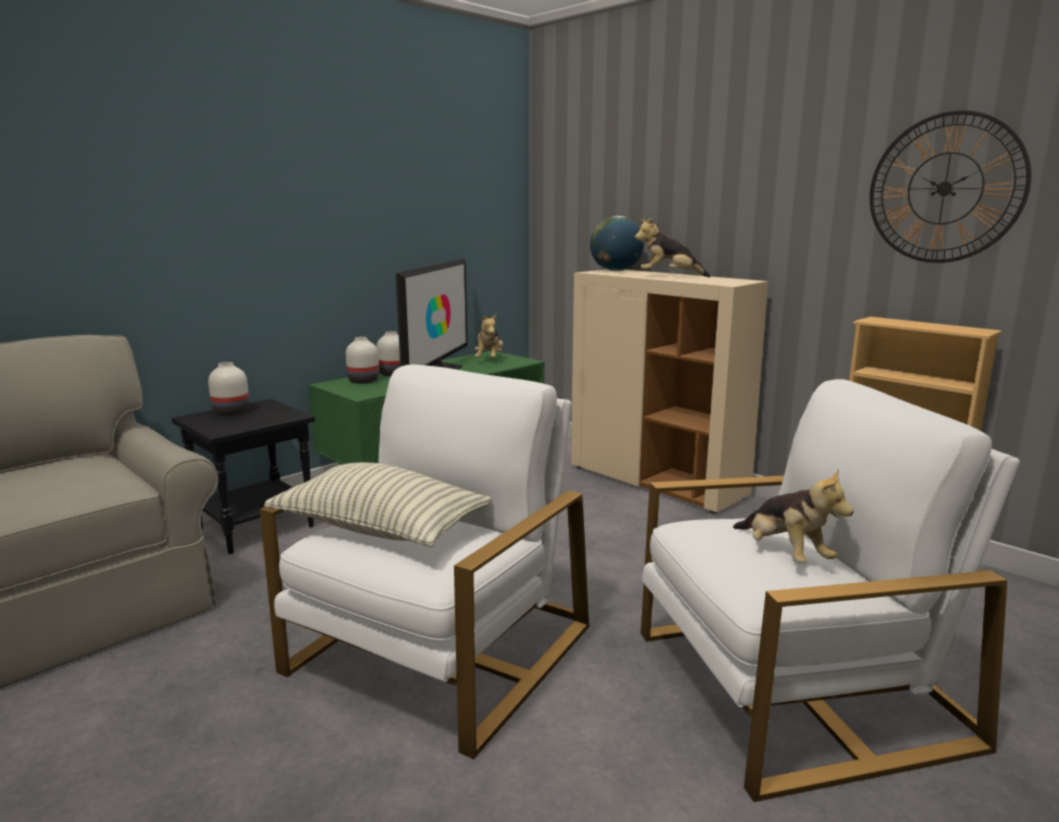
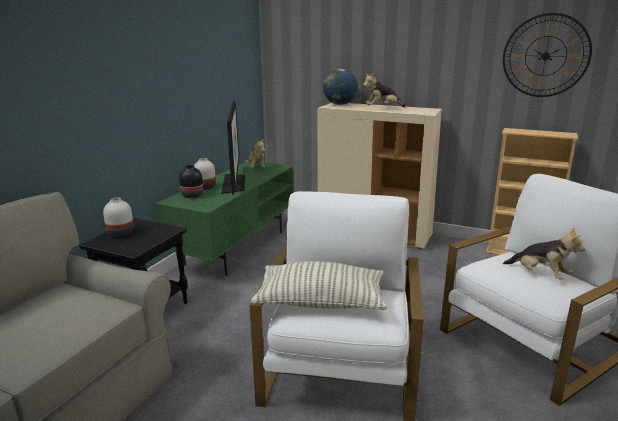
camera: 20 degrees left, 5 degrees up
white vase [346,337,379,384] -> black vase [179,165,203,198]

